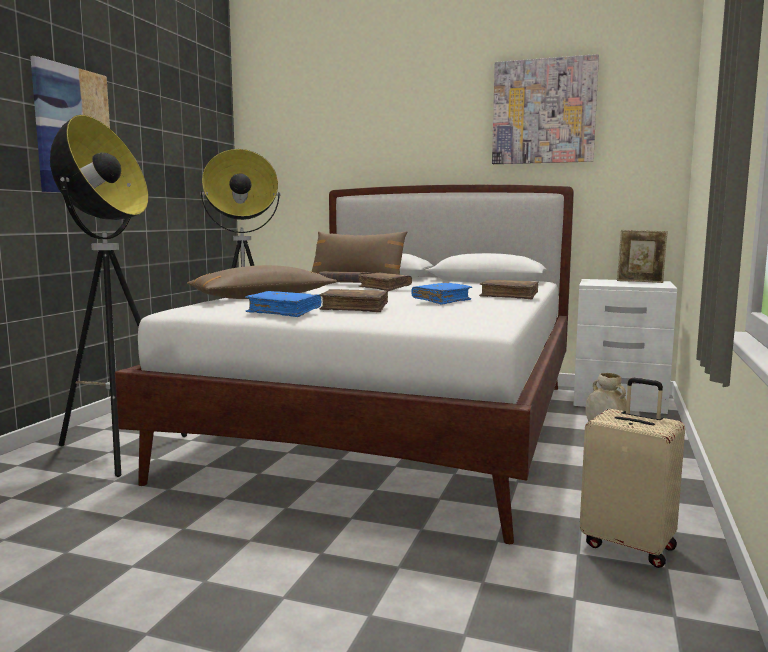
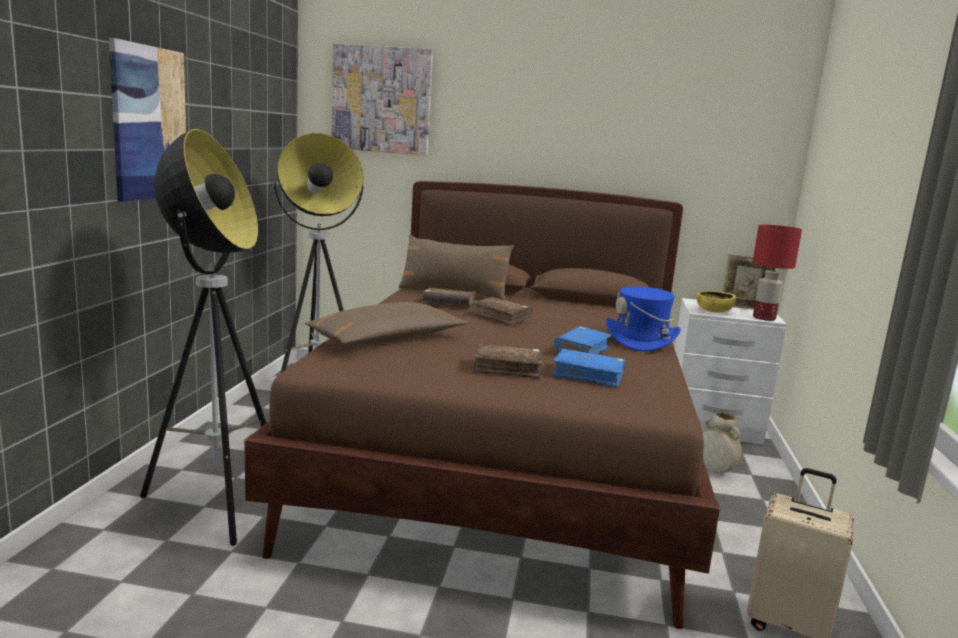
camera: 10 degrees left, 5 degrees up
white bed [115,184,574,544] -> brown bed [244,181,720,629]
blue book [245,291,321,317] -> blue book moved to [551,349,626,388]
brown book [479,279,538,299] -> blue hat [606,286,681,352]
picture [492,54,599,164] -> picture moved to [331,43,433,155]
none -> yellow bowl [696,291,736,313]
none -> red table lamp [753,224,802,321]

